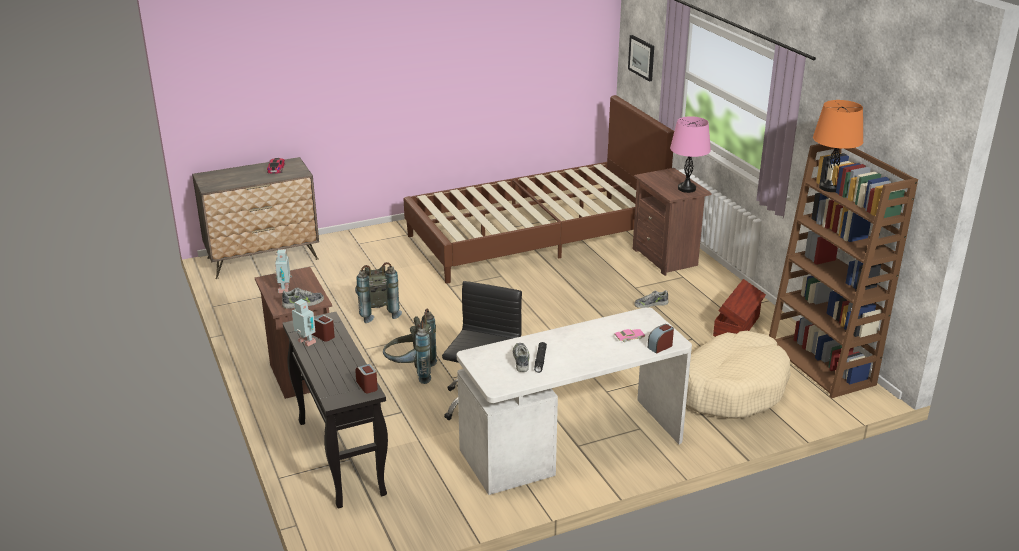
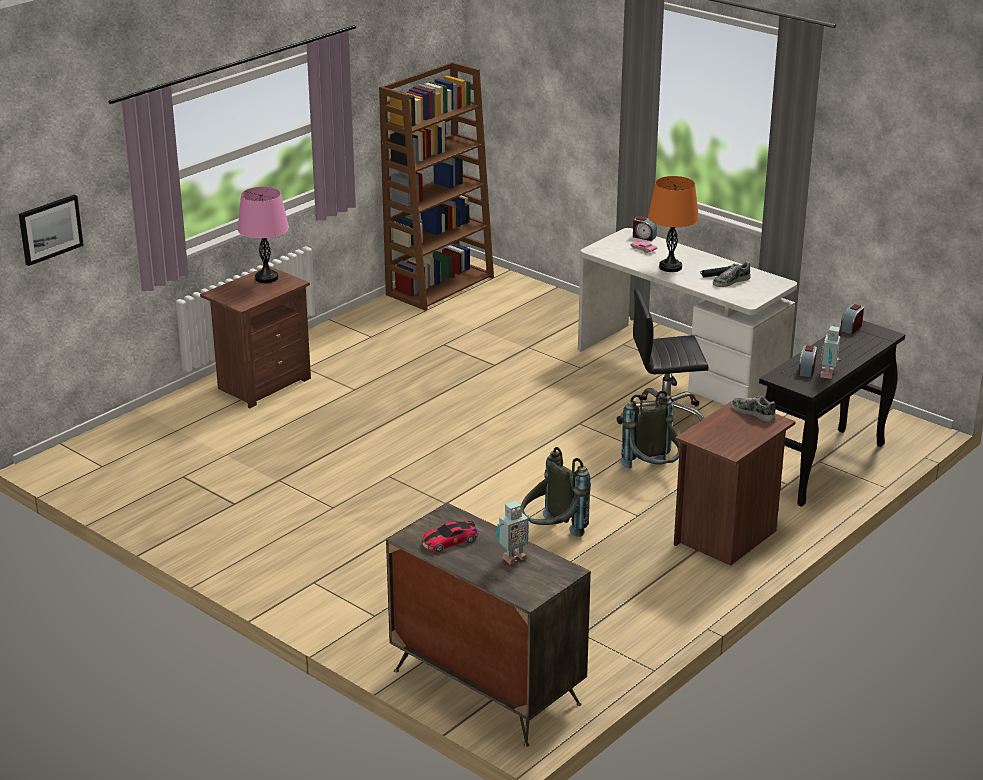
camera: 115 degrees left, 0 degrees up
toy robot [275,249,292,293] -> toy robot moved to [496,501,529,565]
brown bed [404,95,674,283] -> none
shoe [634,290,669,308] -> none
beige dog bed [686,331,791,419] -> none
brown storage box [713,279,766,337] -> none
orange table lamp [813,100,863,192] -> orange table lamp moved to [648,176,699,272]

